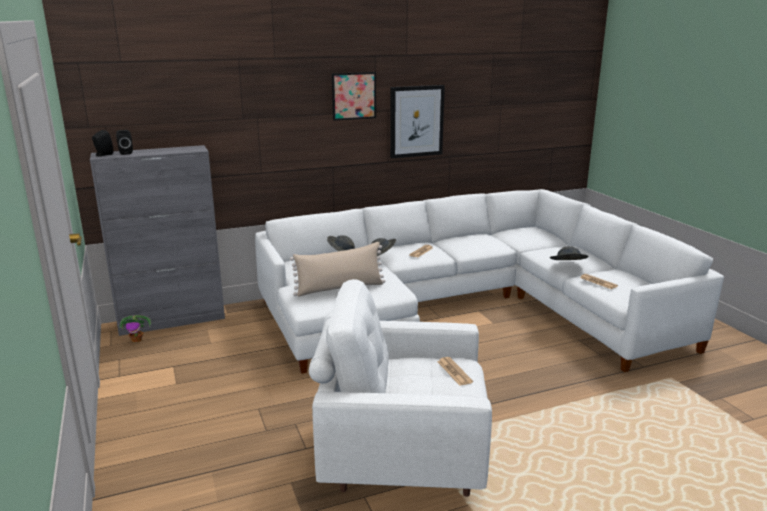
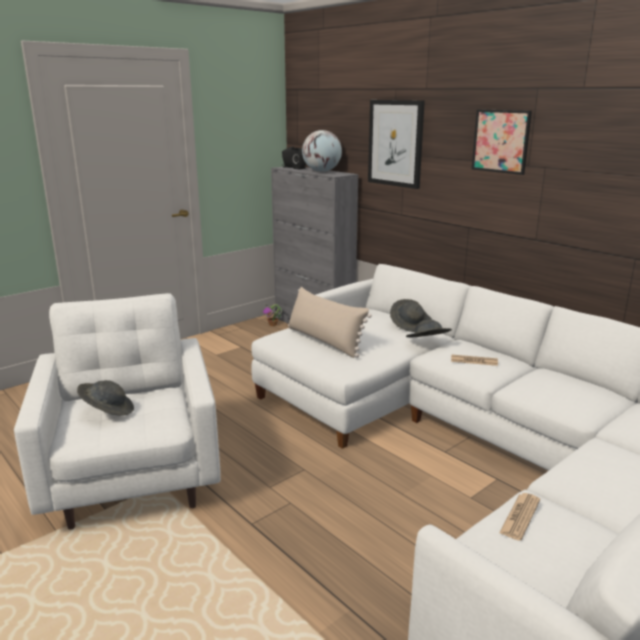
camera: 70 degrees right, 0 degrees up
picture [390,85,445,158] -> picture moved to [368,100,425,189]
newspaper [437,357,473,386] -> none
grey hat [550,246,588,260] -> grey hat moved to [77,380,134,416]
none -> globe [302,130,342,172]

